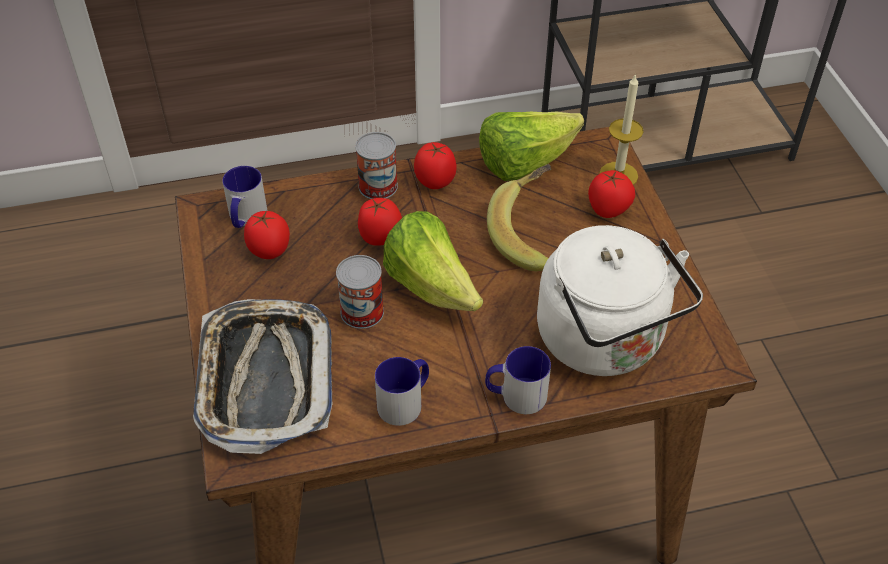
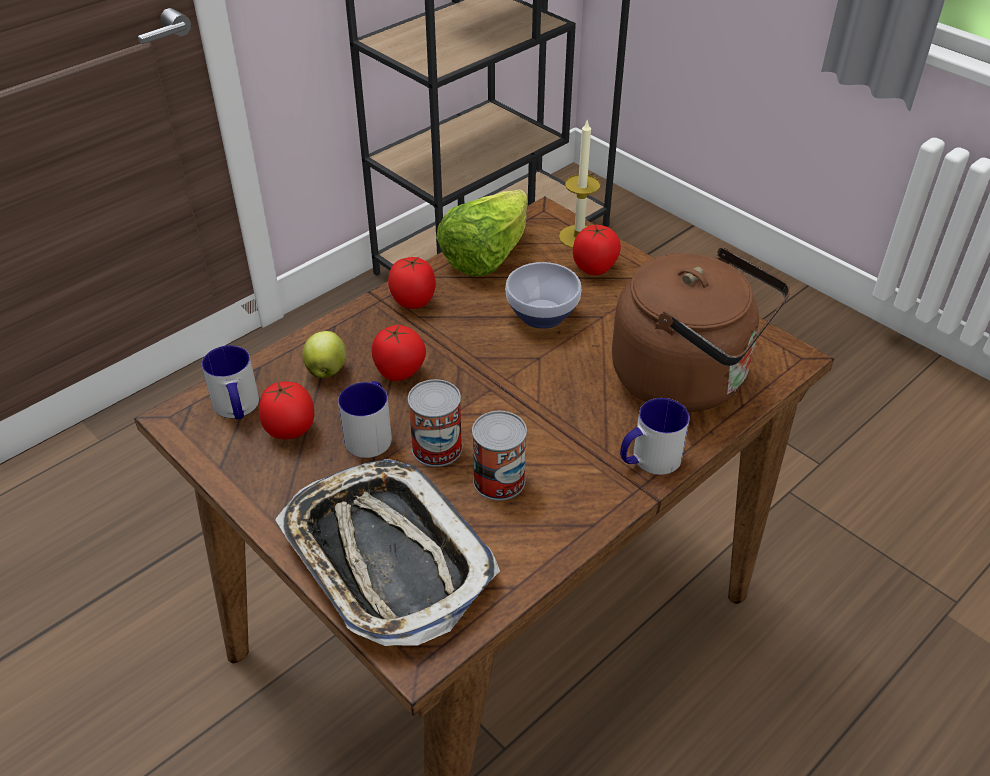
camera: 30 degrees left, 5 degrees down
can [355,132,398,199] -> can moved to [472,411,527,501]
mug [375,357,429,426] -> mug moved to [338,381,392,458]
lettuce [383,211,483,311] -> none
banana [487,164,552,271] -> bowl [505,262,581,329]
white kettle [537,225,703,376] -> brown kettle [612,247,790,412]
none -> apple [302,331,346,378]

